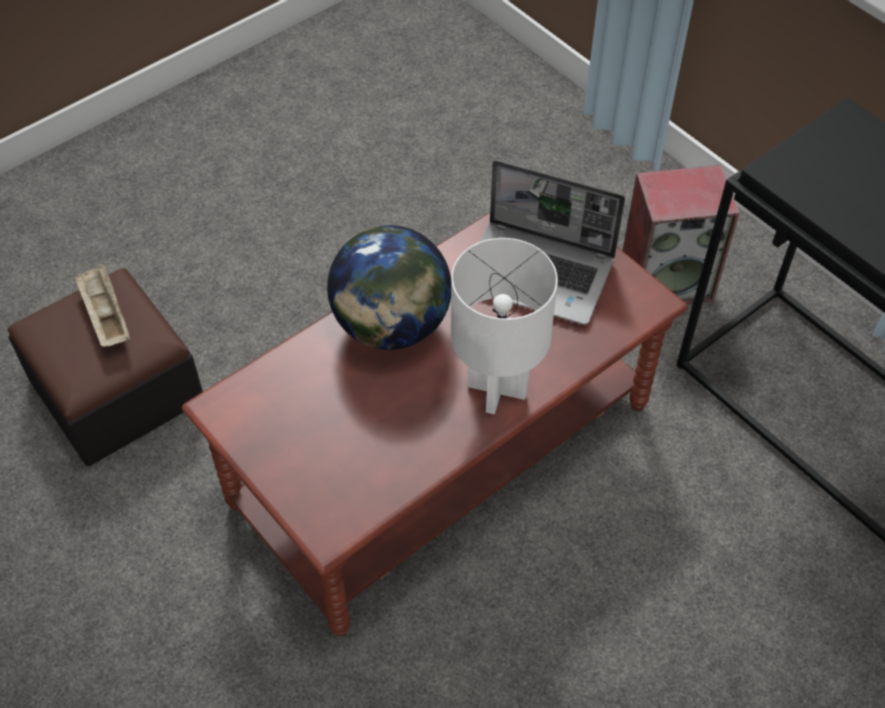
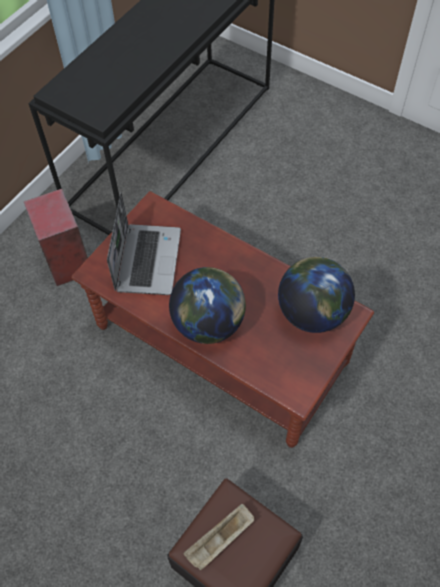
camera: 105 degrees left, 5 degrees up
white table lamp [451,238,558,414] -> none
none -> globe [278,257,355,333]

